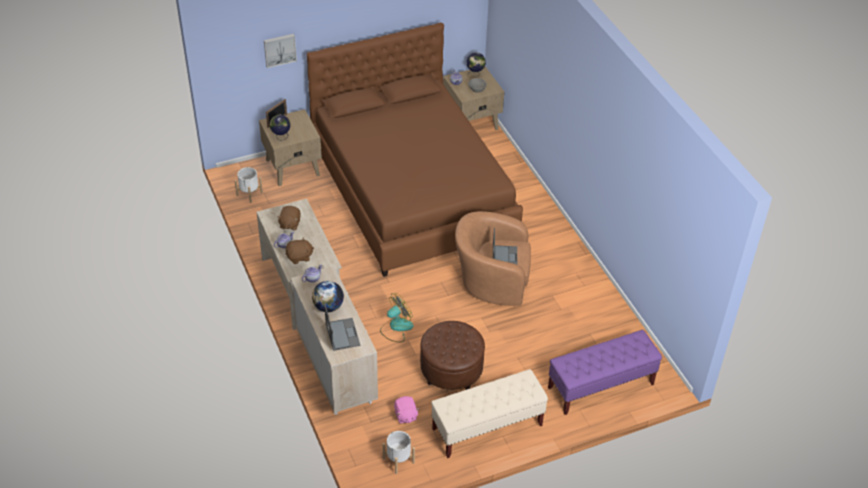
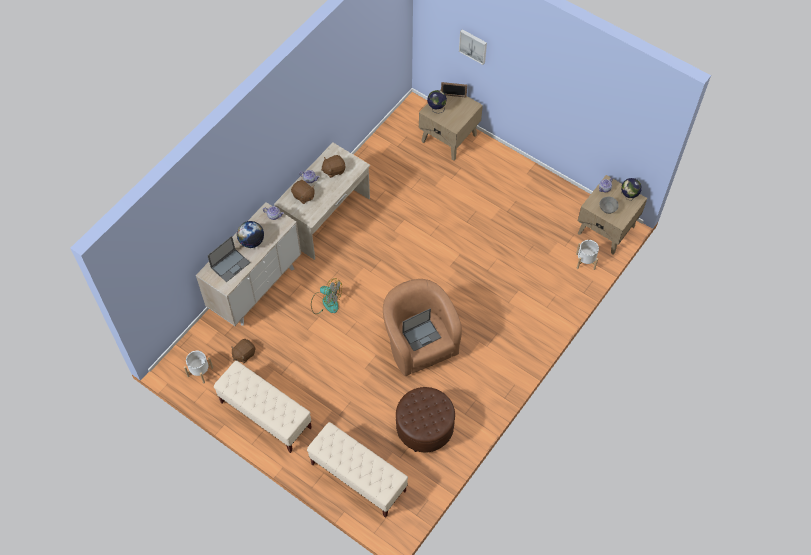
camera: 60 degrees right, 15 degrees up
white planter [234,167,263,203] -> white planter moved to [576,240,599,270]
brown bed [307,23,523,277] -> none
pink plush toy [394,396,419,424] -> brown plush toy [231,339,255,363]
brown ottoman [420,321,485,390] -> brown ottoman moved to [396,387,455,453]
purple bench [548,330,662,415] -> beige bench [307,422,408,518]

